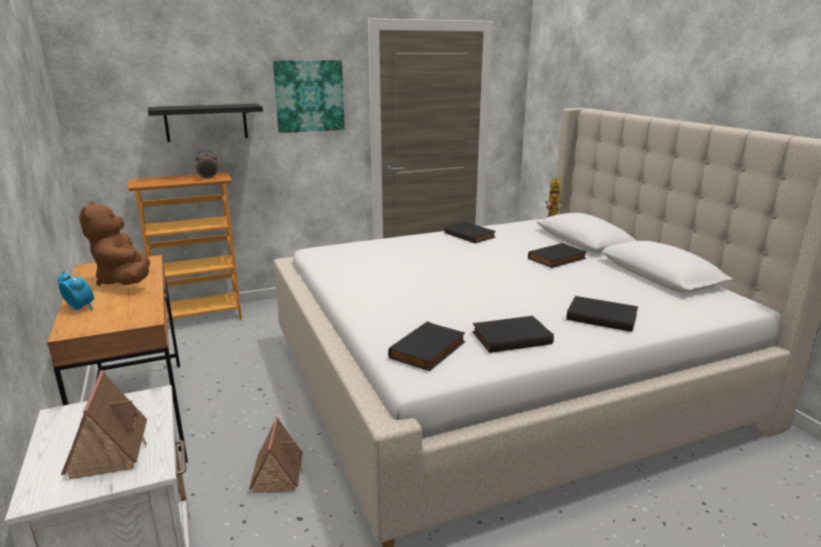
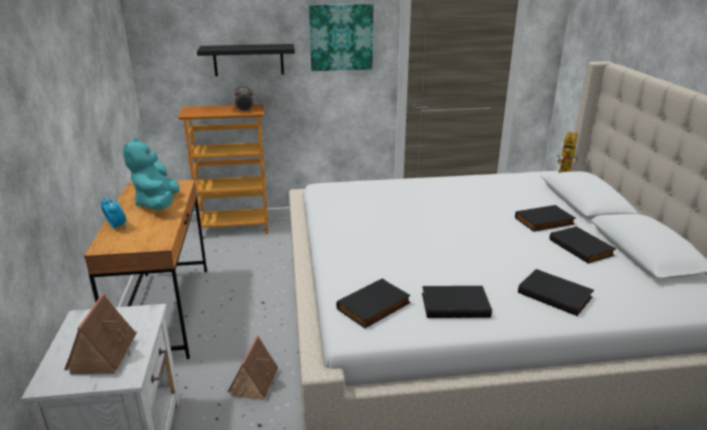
camera: 15 degrees right, 5 degrees up
brown plush toy [79,202,150,286] -> turquoise plush toy [123,138,180,210]
black book [445,222,496,244] -> black book moved to [549,226,616,264]

